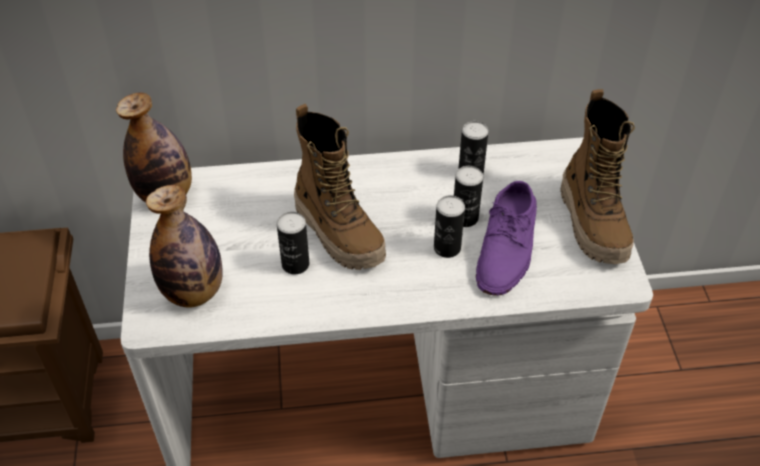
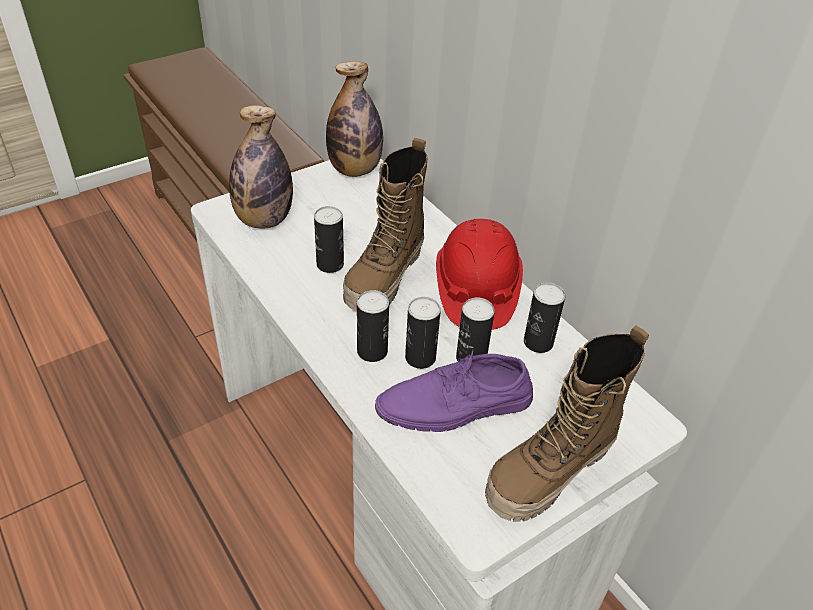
camera: 60 degrees right, 5 degrees down
none -> can [357,290,389,362]
none -> red hard hat [436,219,523,330]

